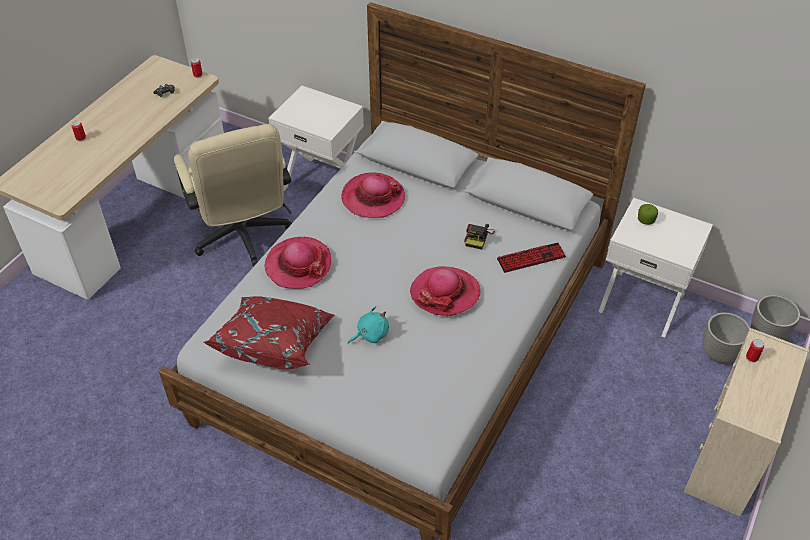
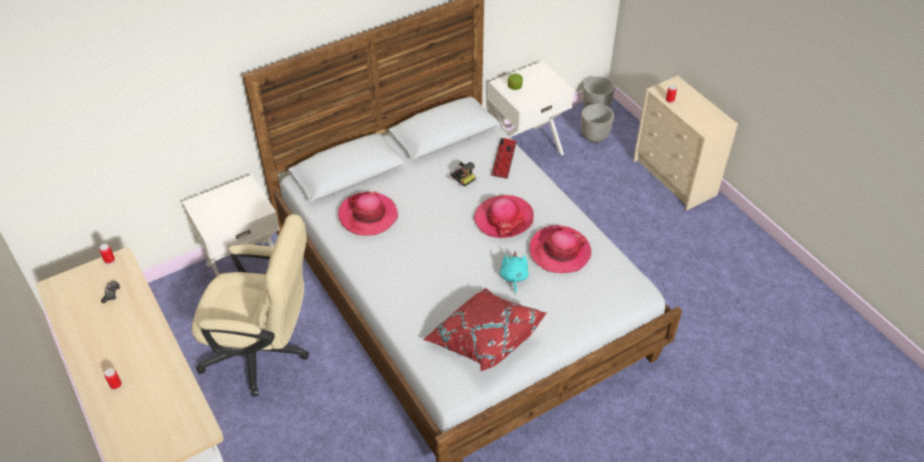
camera: 60 degrees left, 0 degrees up
hat [265,237,331,289] -> hat moved to [529,225,592,273]

